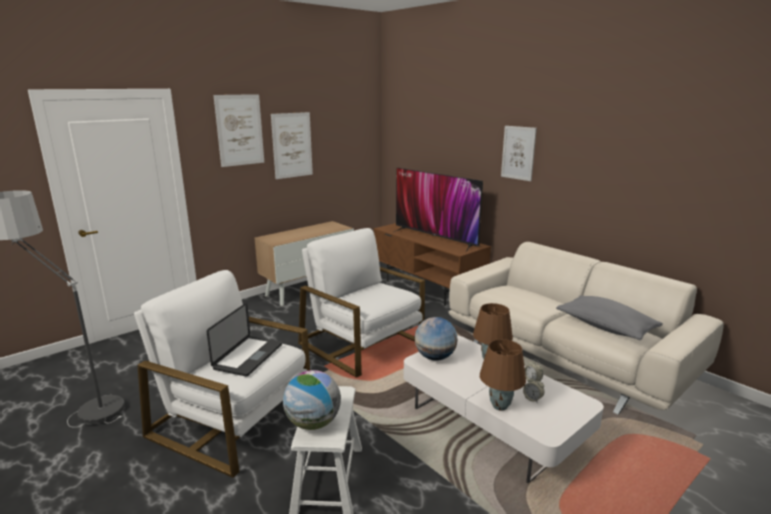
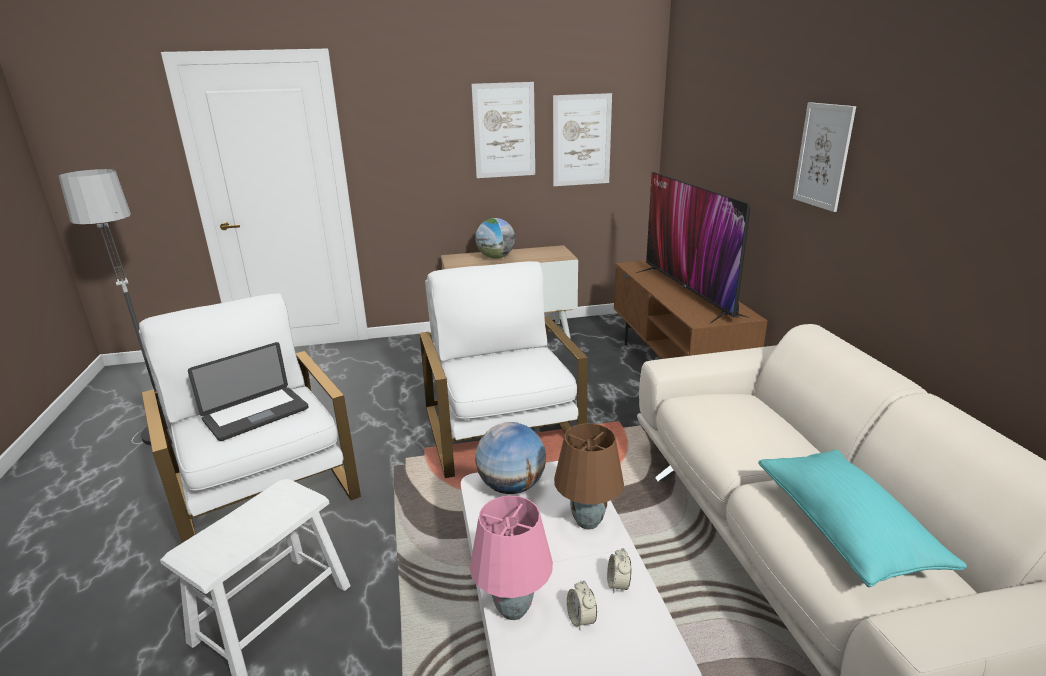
camera: 30 degrees right, 5 degrees up
picture [214,94,264,167] -> picture moved to [553,93,612,186]
globe [283,370,341,430] -> globe moved to [475,218,515,259]
brown table lamp [480,339,526,411] -> pink table lamp [470,496,553,620]
grey pillow [556,295,663,340] -> turquoise pillow [758,450,967,587]

